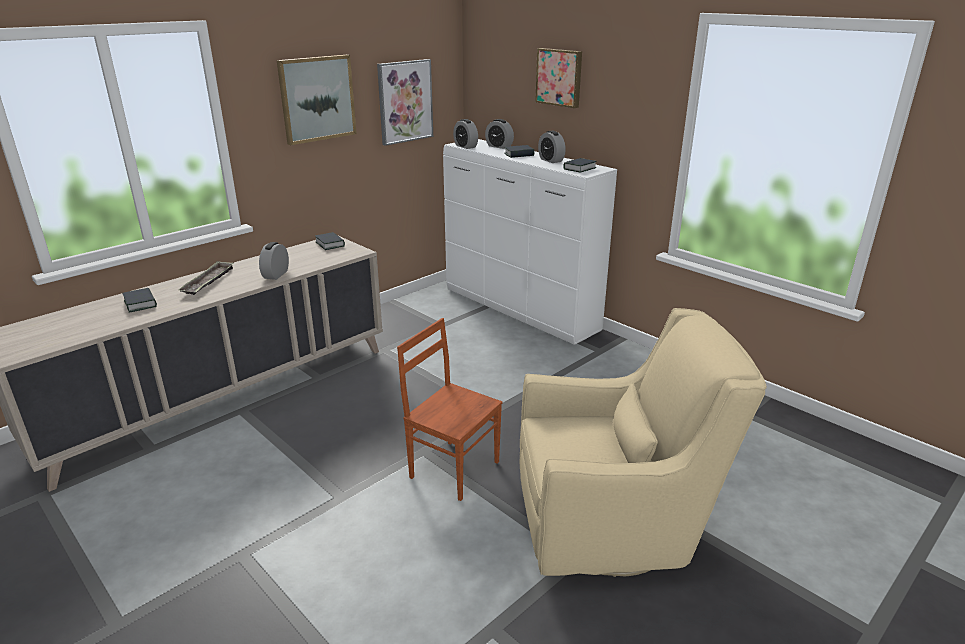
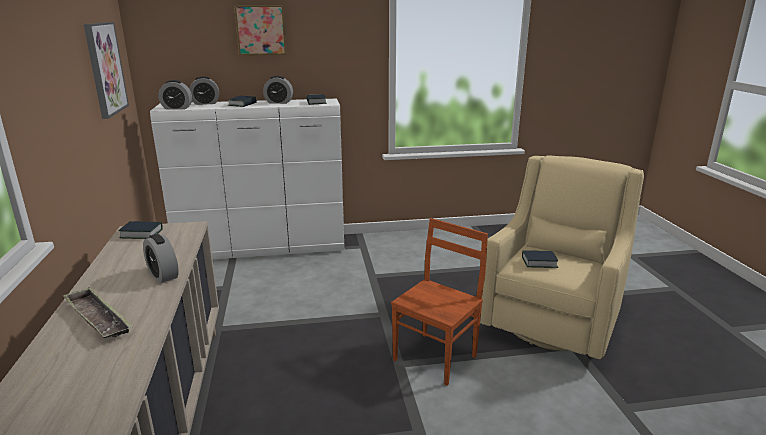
camera: 55 degrees left, 5 degrees down
book [123,288,157,313] -> book moved to [522,250,558,268]
picture [277,55,357,145] -> none
brown chair [397,318,502,501] -> brown chair turned 150 degrees clockwise [391,218,488,386]

